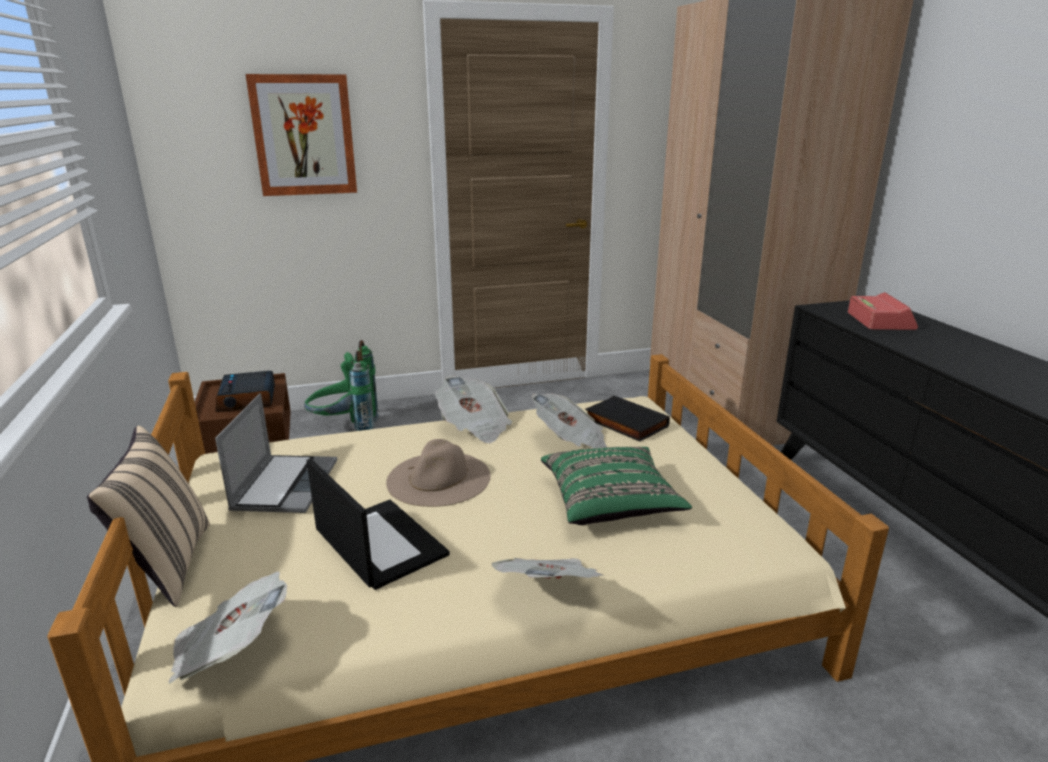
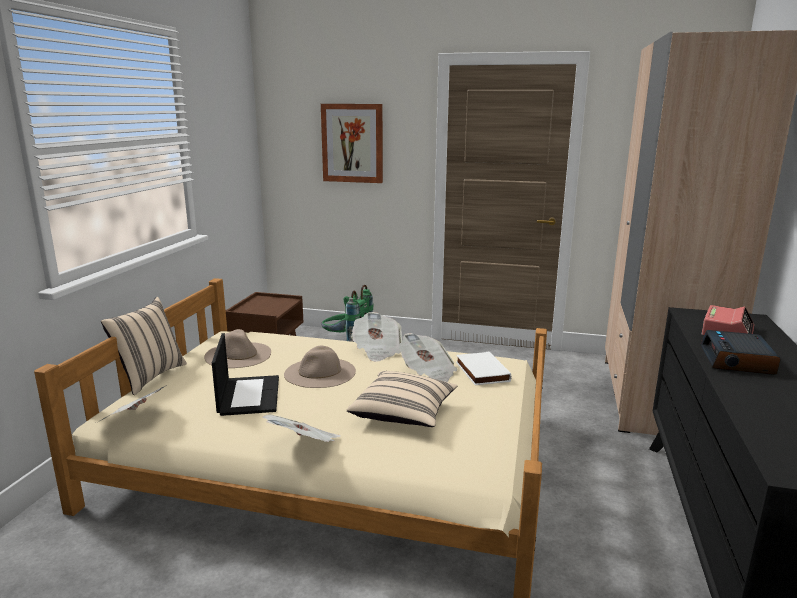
camera: 30 degrees right, 5 degrees down
laptop [215,393,337,513] -> beige hat [204,329,271,368]
alarm clock [216,371,275,412] -> alarm clock moved to [700,330,781,375]
green pillow [541,447,692,525] -> beige pillow [347,371,458,427]
black book [585,396,670,441] -> white book [456,351,512,385]

